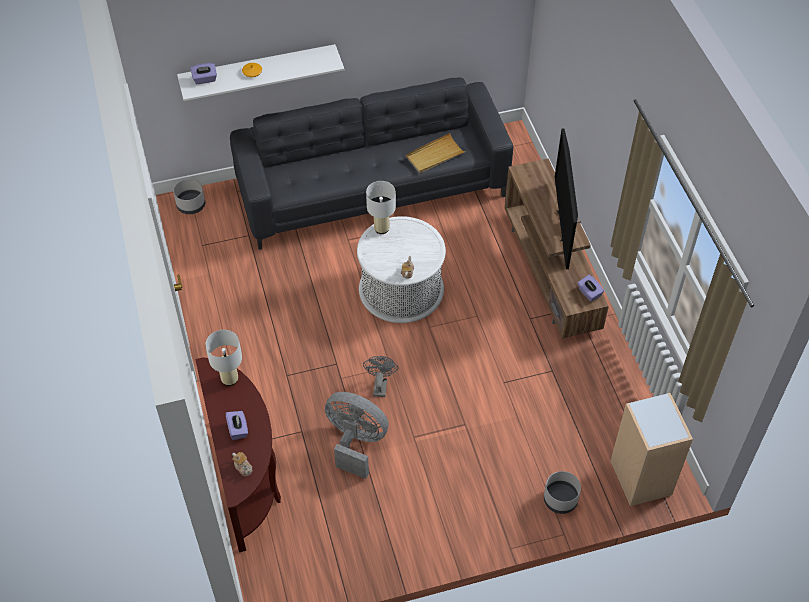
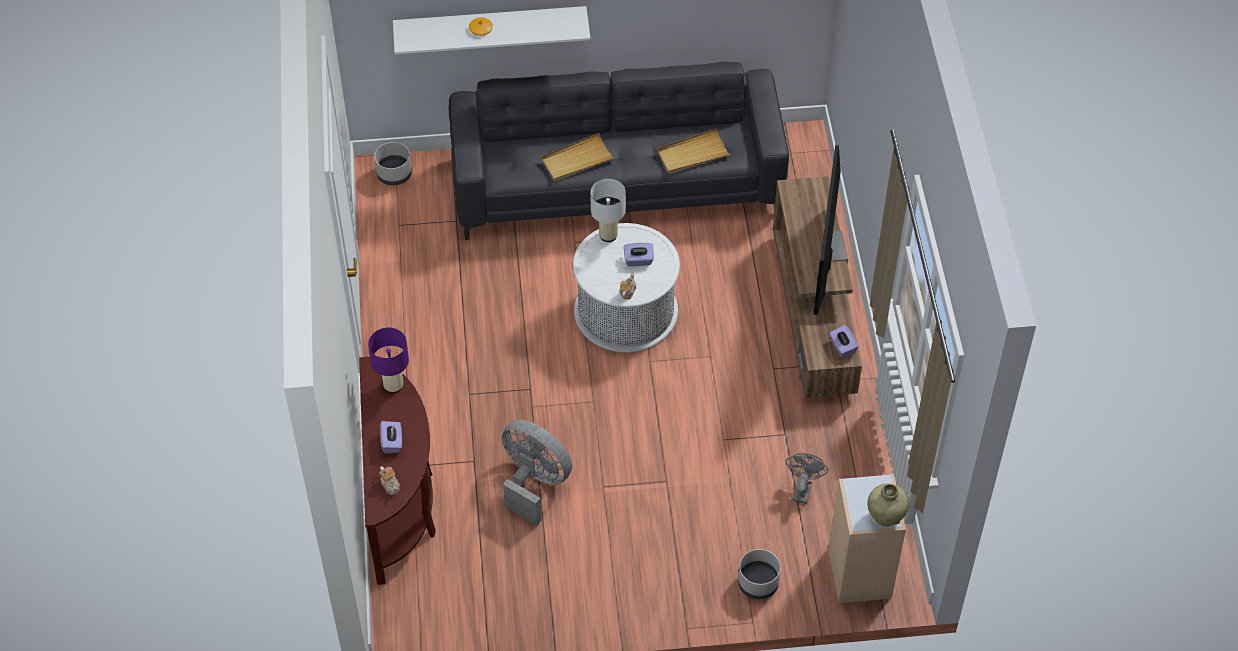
camera: 10 degrees right, 0 degrees up
purple tissue box [190,63,217,84] -> purple tissue box moved to [624,243,654,266]
white table lamp [206,330,242,386] -> purple table lamp [368,328,409,393]
grey fan [363,356,398,397] -> grey fan moved to [785,453,828,504]
none -> beige tray [541,133,615,182]
none -> beige vase [867,483,909,526]

